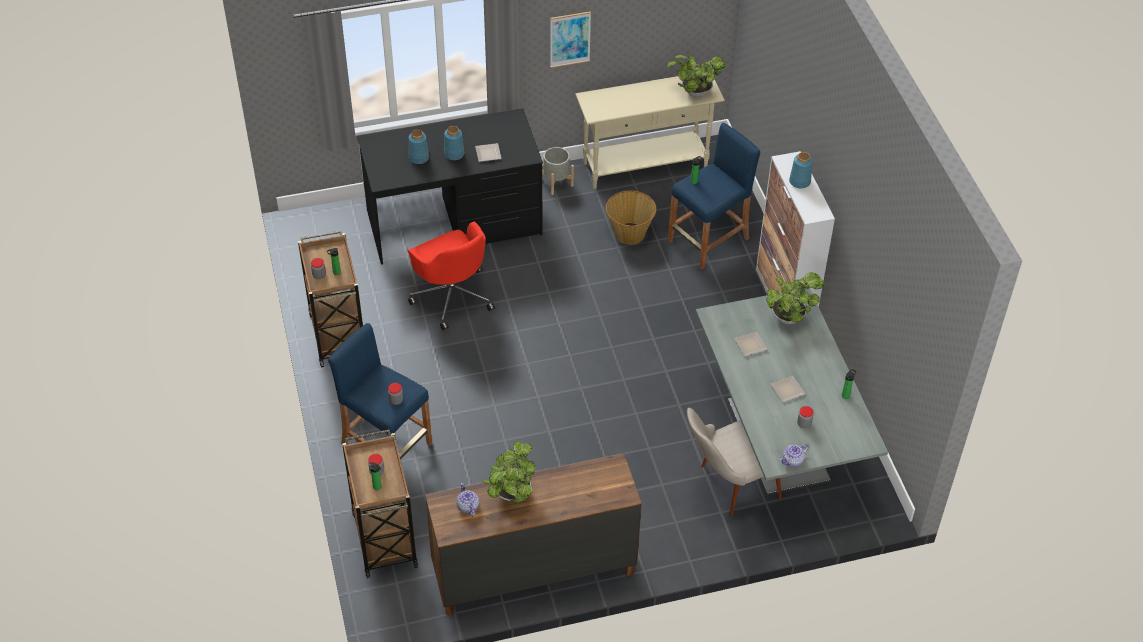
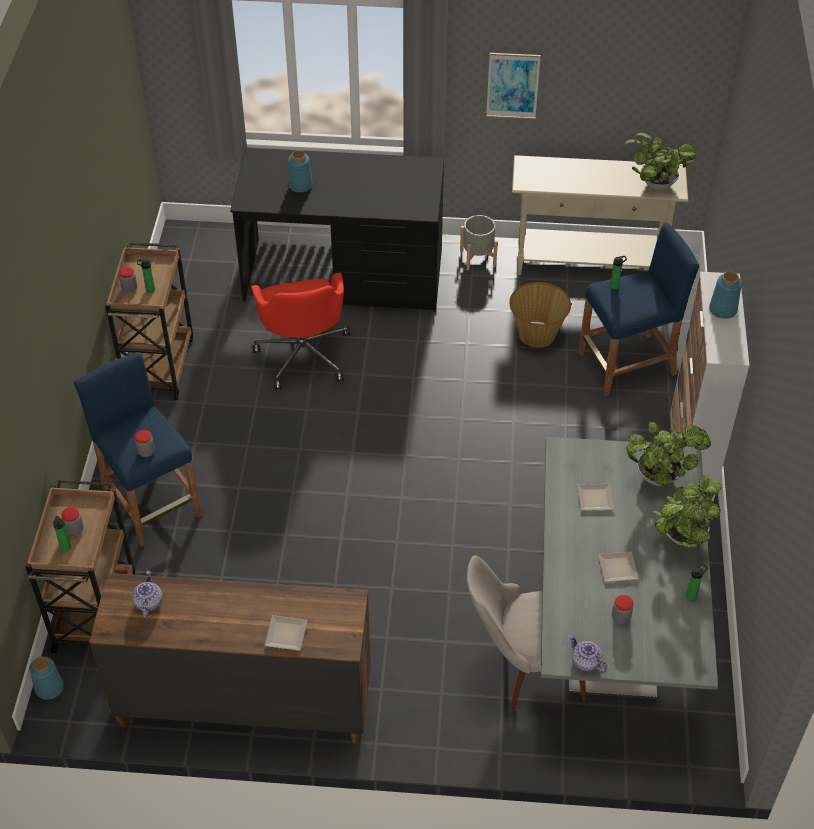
camera: 20 degrees right, 0 degrees up
blue vase [444,126,464,160] -> blue vase moved to [29,656,64,700]
plate [475,143,502,162] -> plate moved to [265,615,307,651]
potted plant [483,441,536,503] -> potted plant moved to [652,475,722,548]
teapot [780,443,809,467] -> teapot turned 60 degrees clockwise [569,635,607,672]

